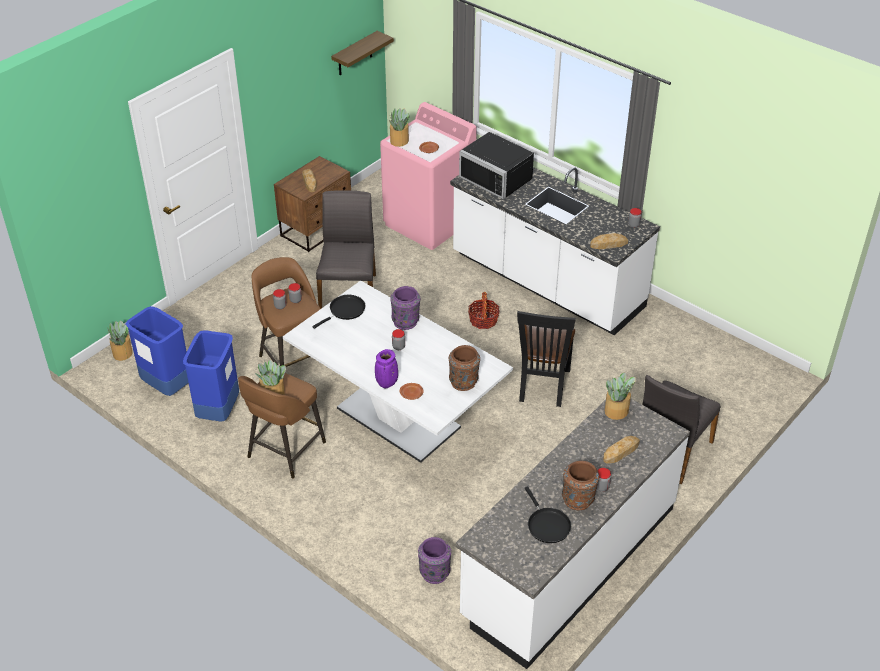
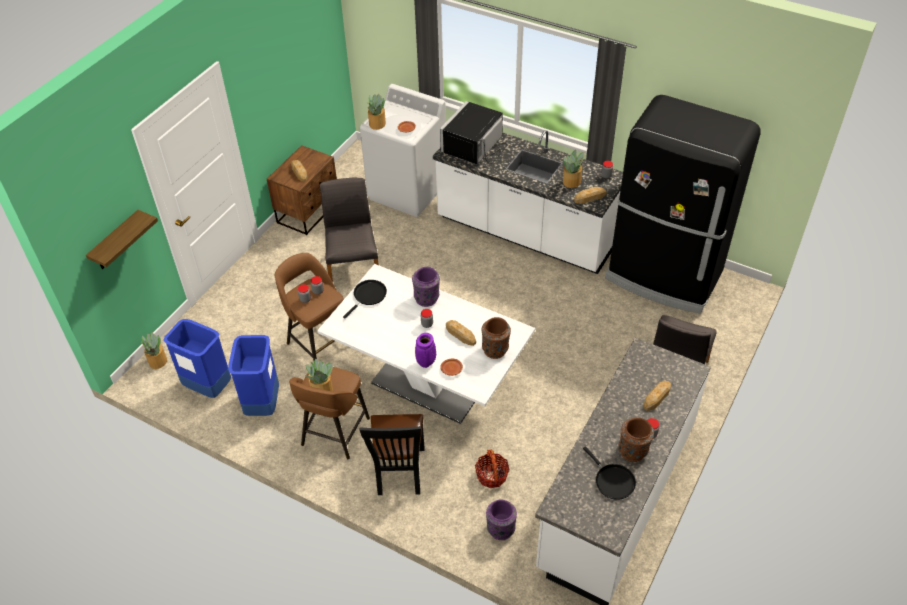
camera: 10 degrees left, 5 degrees up
shelf [331,31,394,75] -> shelf moved to [86,210,158,269]
pink washing machine [380,102,477,250] -> white washing machine [360,84,446,217]
black microwave [459,132,534,199] -> black microwave turned 90 degrees clockwise [440,101,507,164]
basket [468,292,499,329] -> basket moved to [475,449,509,488]
black chair [517,311,576,407] -> black chair moved to [360,414,424,495]
potted plant [605,372,636,420] -> potted plant moved to [563,150,585,188]
none -> bread [446,320,476,346]
none -> black fridge [605,95,761,313]

